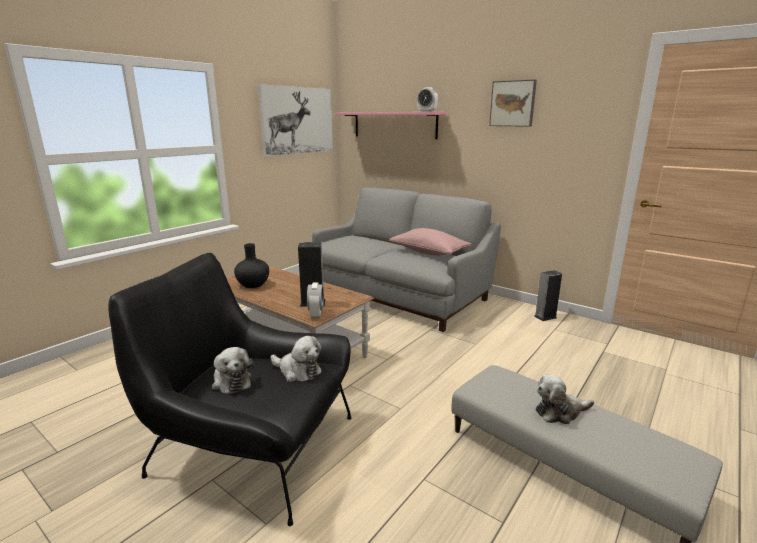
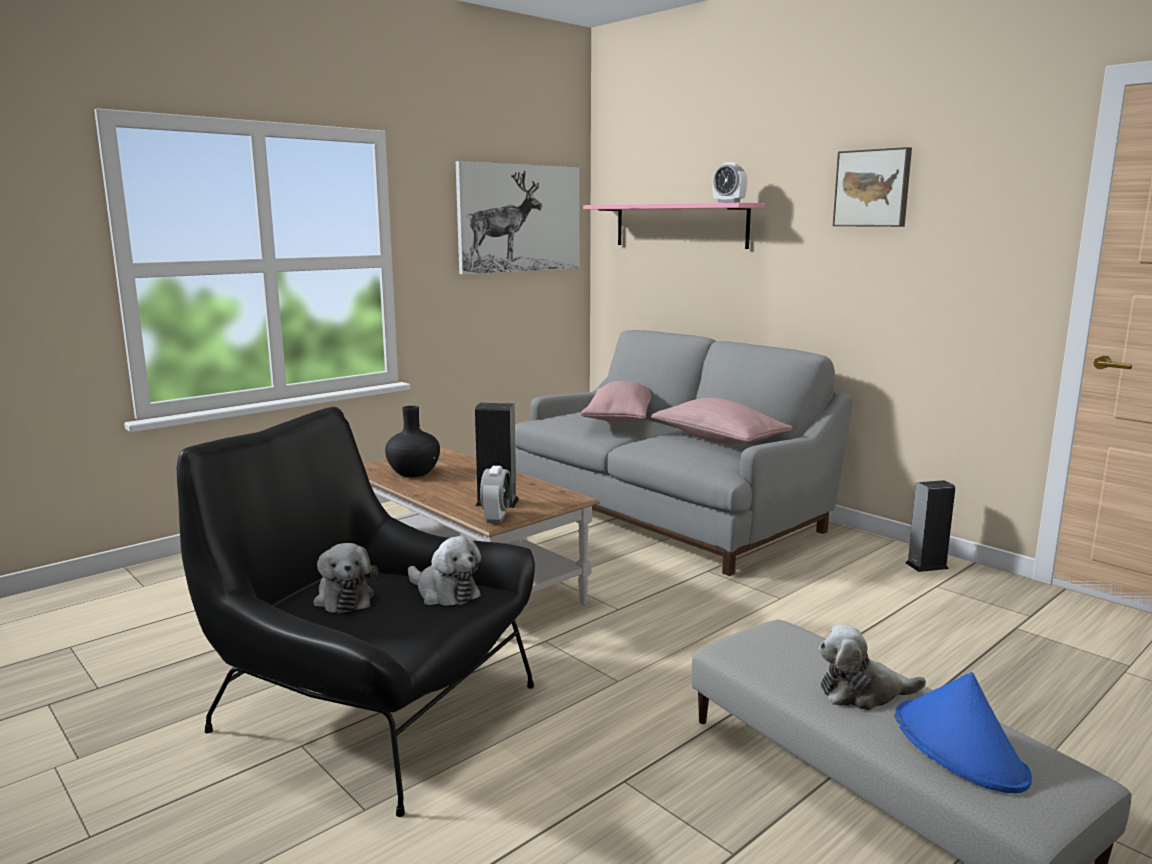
camera: 10 degrees right, 5 degrees down
none -> pink pillow [580,381,651,423]
none -> blue hat [895,672,1032,793]

